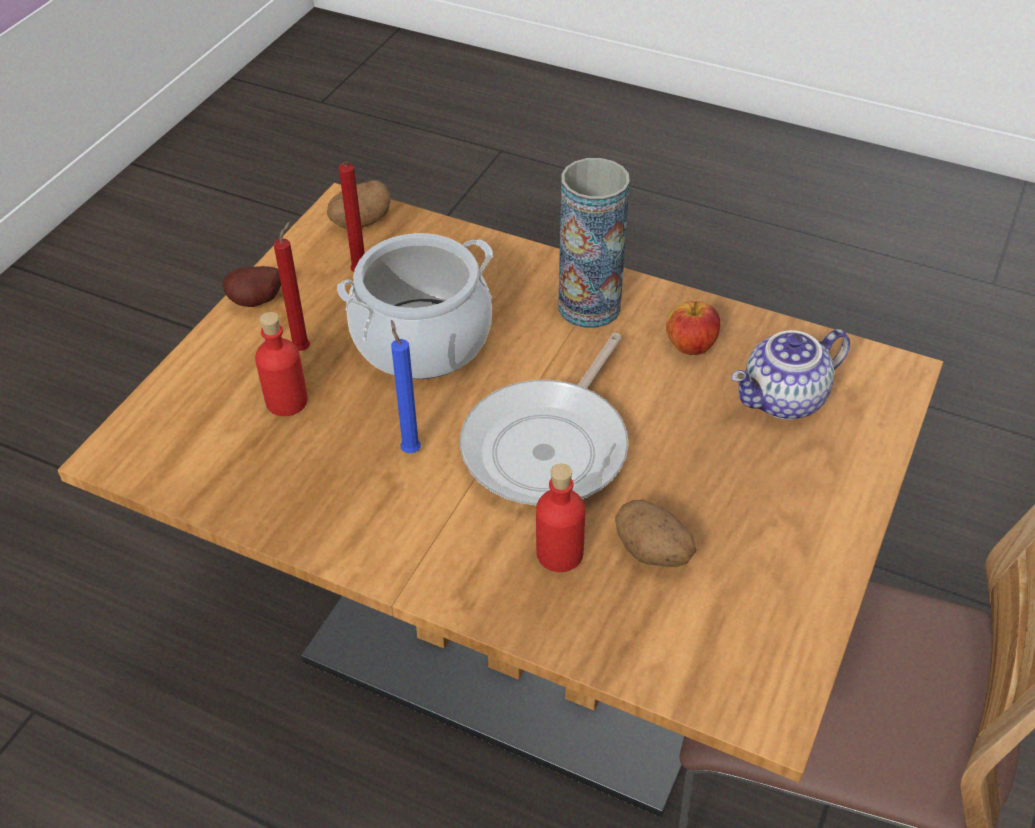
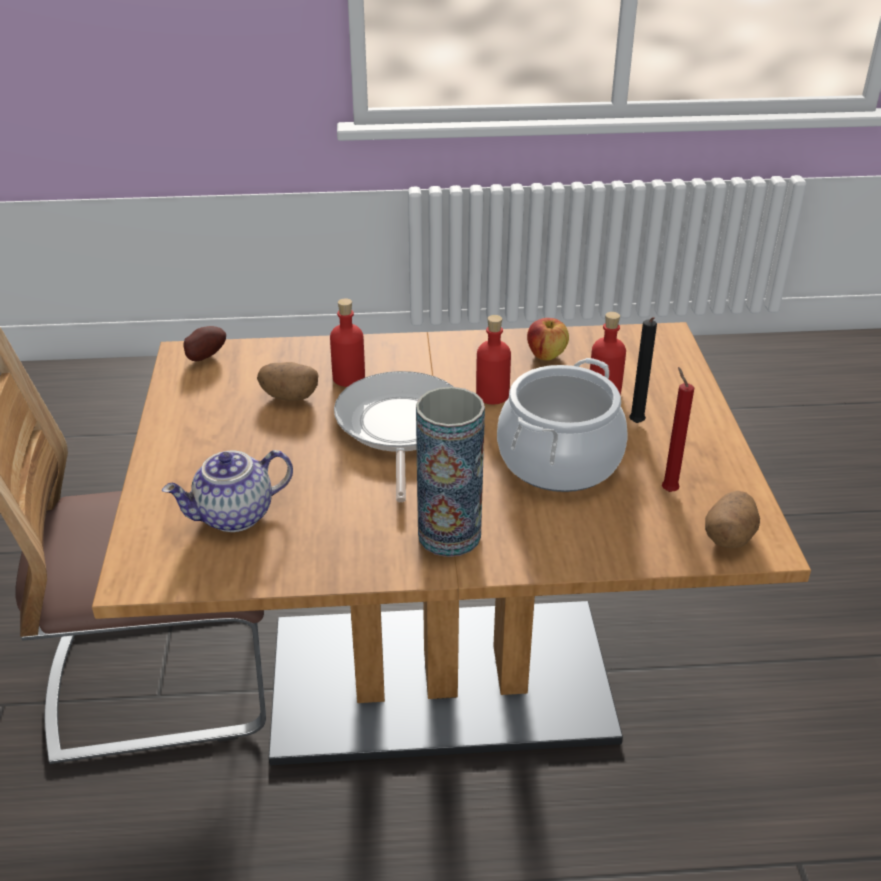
camera: 150 degrees right, 10 degrees down
potato [222,266,281,307] -> potato moved to [184,326,226,362]
red candle [274,221,310,351] -> black candle [629,317,657,423]
blue candle [391,320,421,453] -> red bottle [476,315,511,404]
apple [666,301,721,355] -> apple moved to [527,318,569,361]
teapot [731,329,850,420] -> teapot turned 150 degrees counterclockwise [162,450,293,532]

